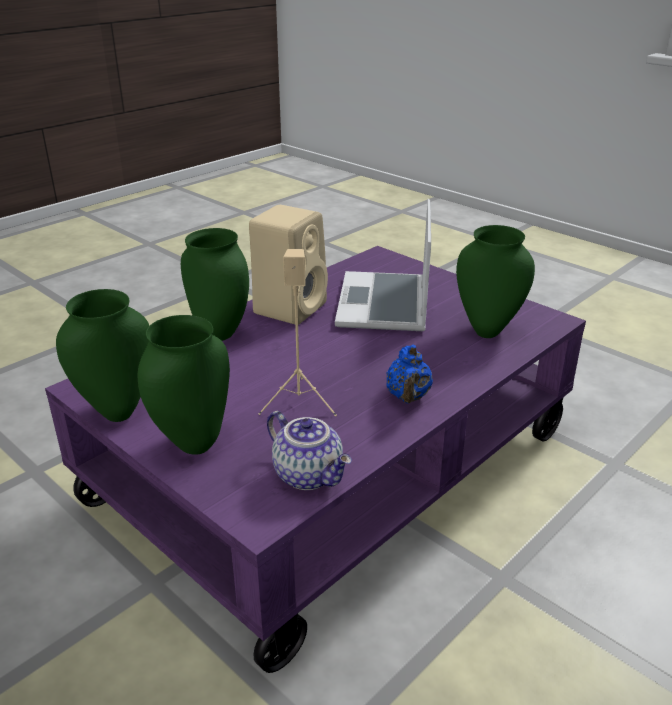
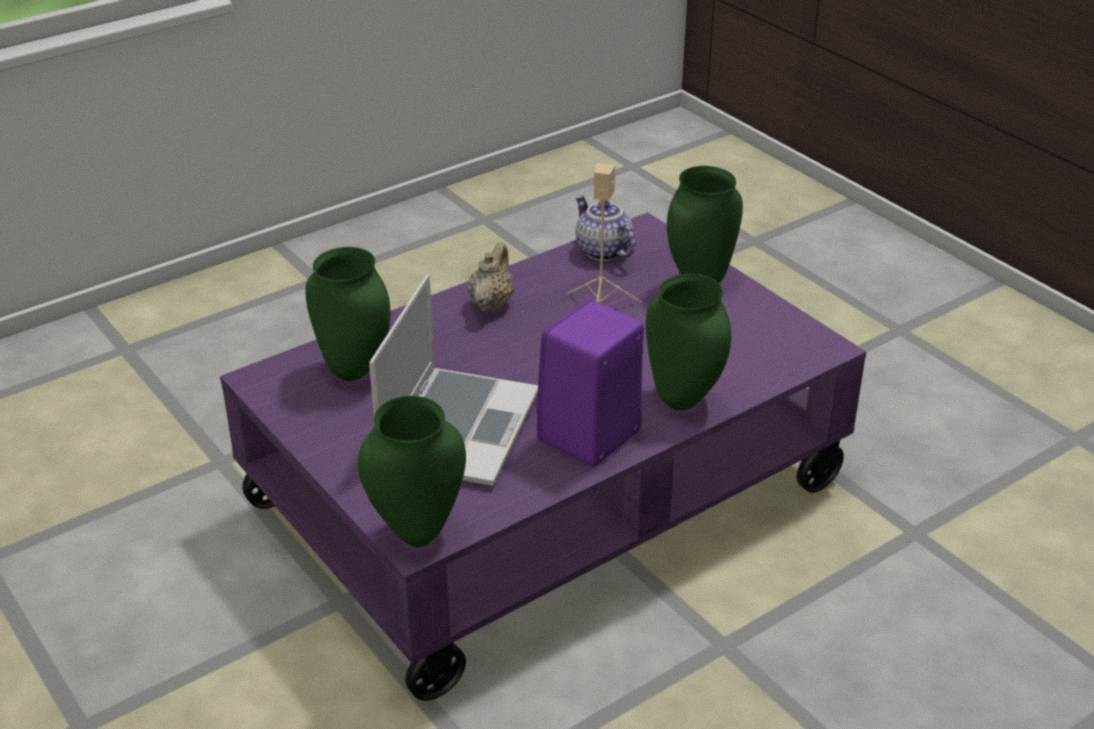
camera: 170 degrees left, 5 degrees up
green vase [56,289,149,422] -> green vase moved to [358,396,466,547]
beige speaker [249,205,328,325] -> purple speaker [536,299,644,467]
blue teapot [386,345,433,403] -> beige teapot [467,242,514,312]

